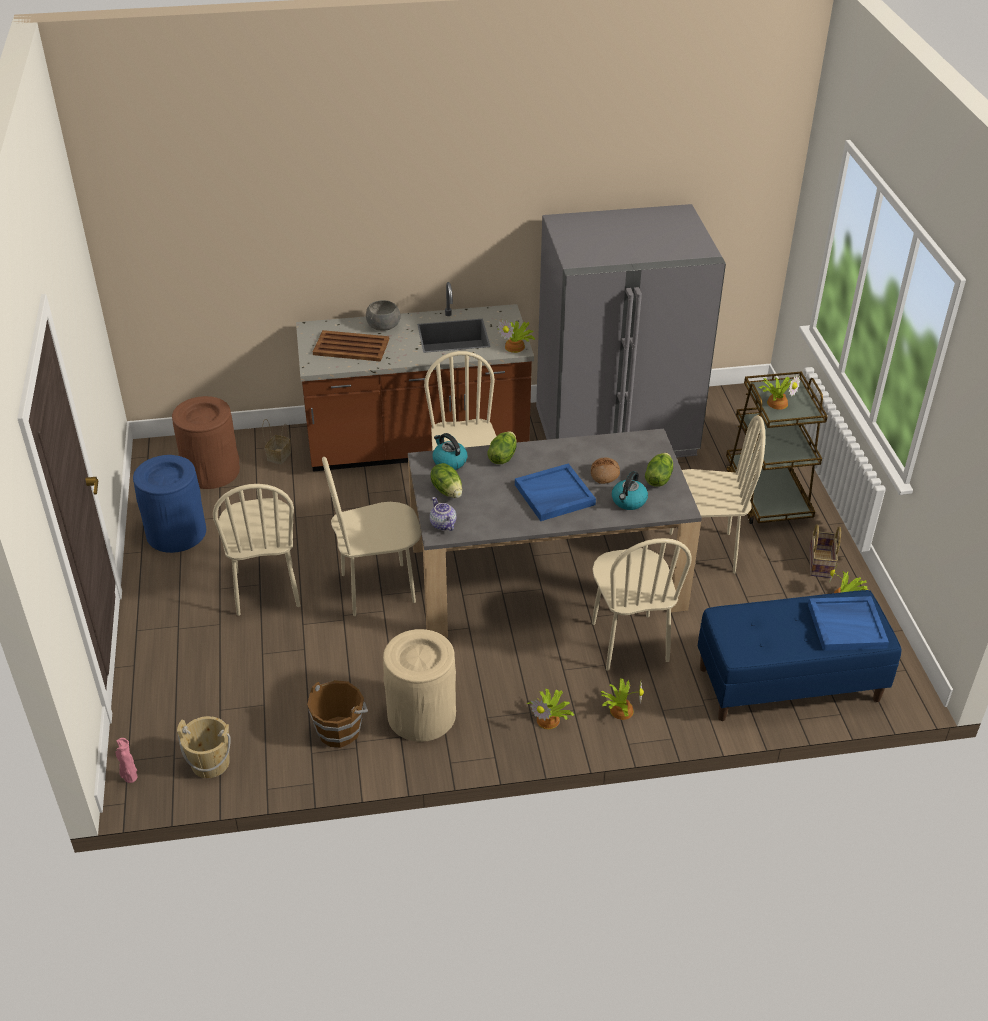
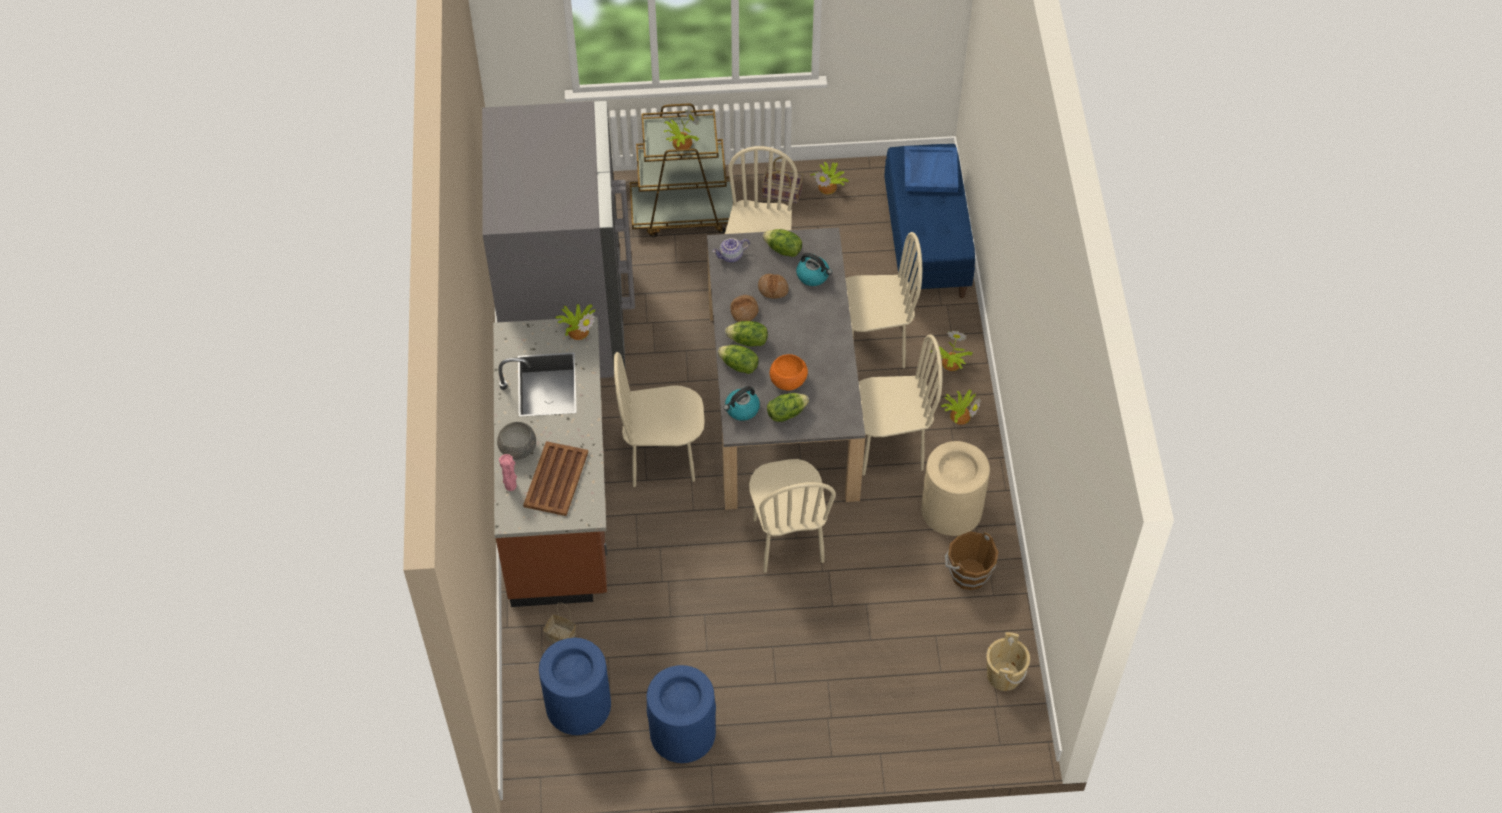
camera: 85 degrees left, 15 degrees up
pink vase [116,738,138,783] -> pink vase moved to [499,454,517,491]
brown trash can [172,396,240,489] -> blue trash can [539,638,611,735]
beige chair [213,484,300,616] -> beige chair moved to [859,334,943,476]
teapot [430,497,456,531] -> teapot moved to [713,238,750,262]
blue tray [515,463,596,521] -> none
none -> lettuce [725,321,768,347]
none -> bread [730,295,759,322]
none -> orange bowl [770,354,808,391]

